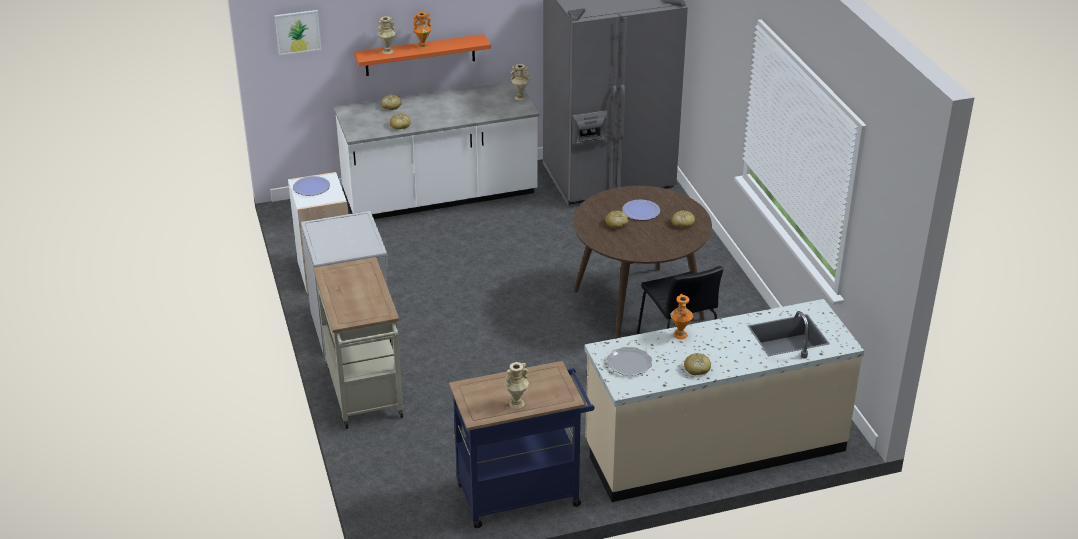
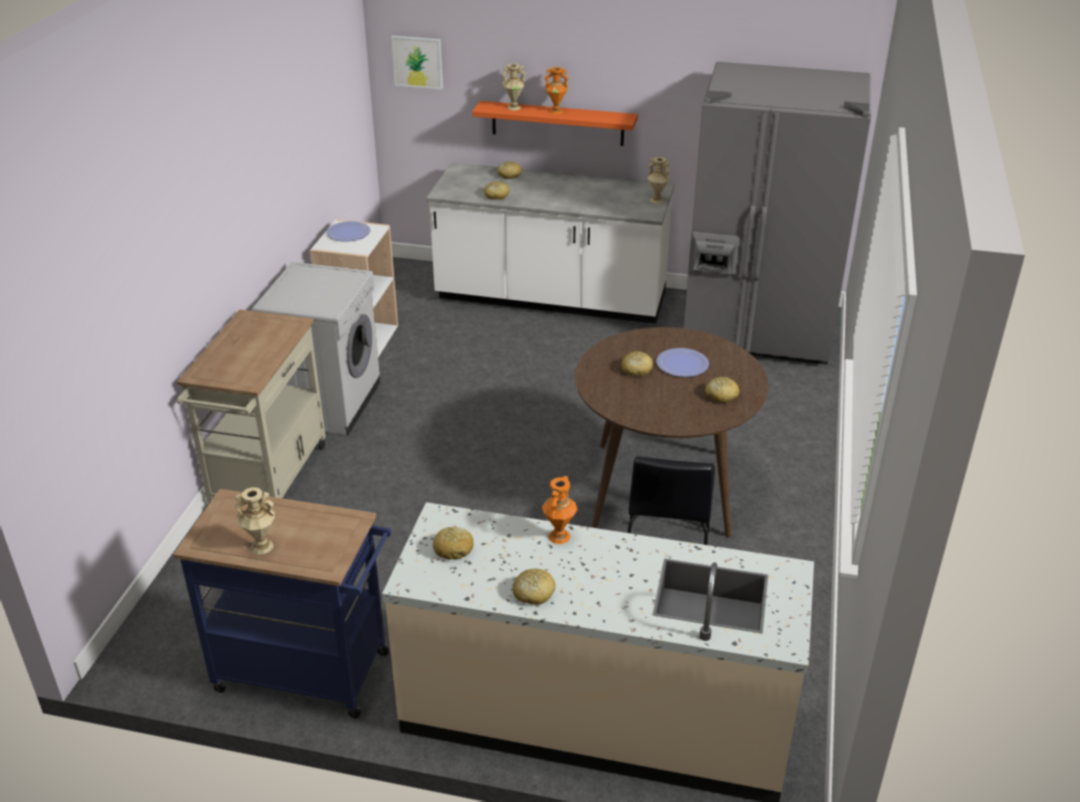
camera: 30 degrees right, 0 degrees up
plate [607,347,652,376] -> bread [433,527,474,560]

